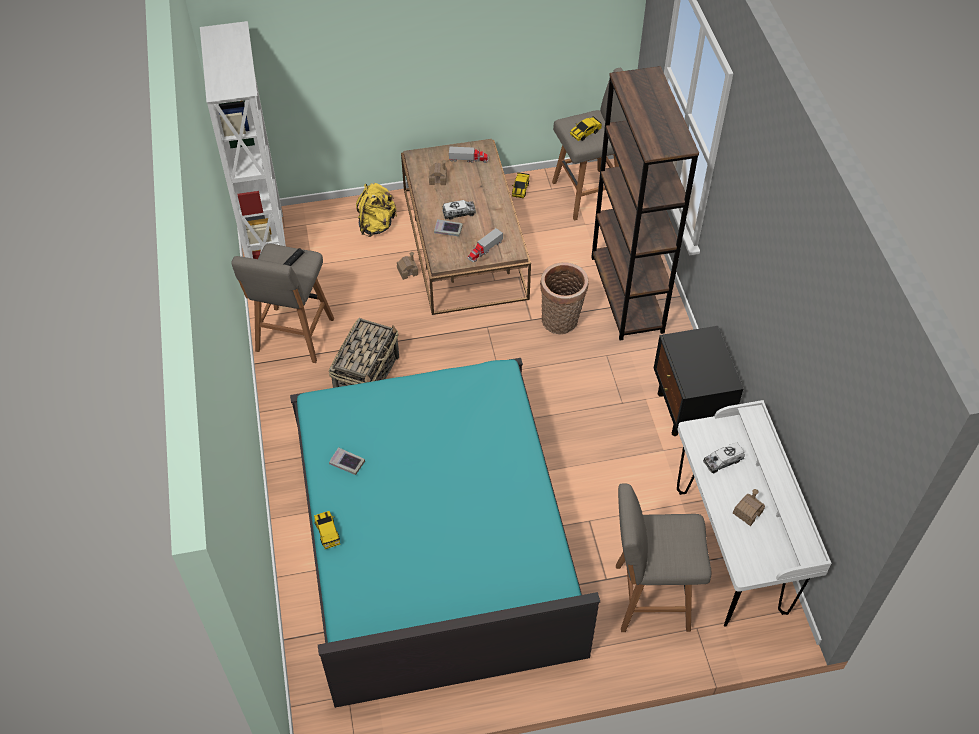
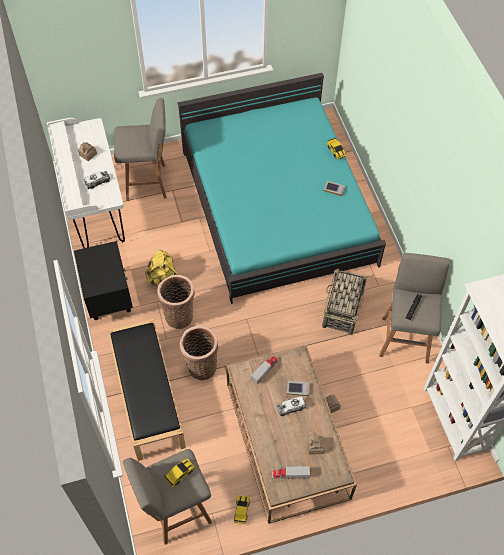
camera: 175 degrees right, 5 degrees up
yellow backpack [356,183,397,237] -> yellow backpack moved to [145,249,177,286]
brown bookcase [591,66,699,340] -> black bench [108,319,186,461]
none -> basket [157,275,195,329]

